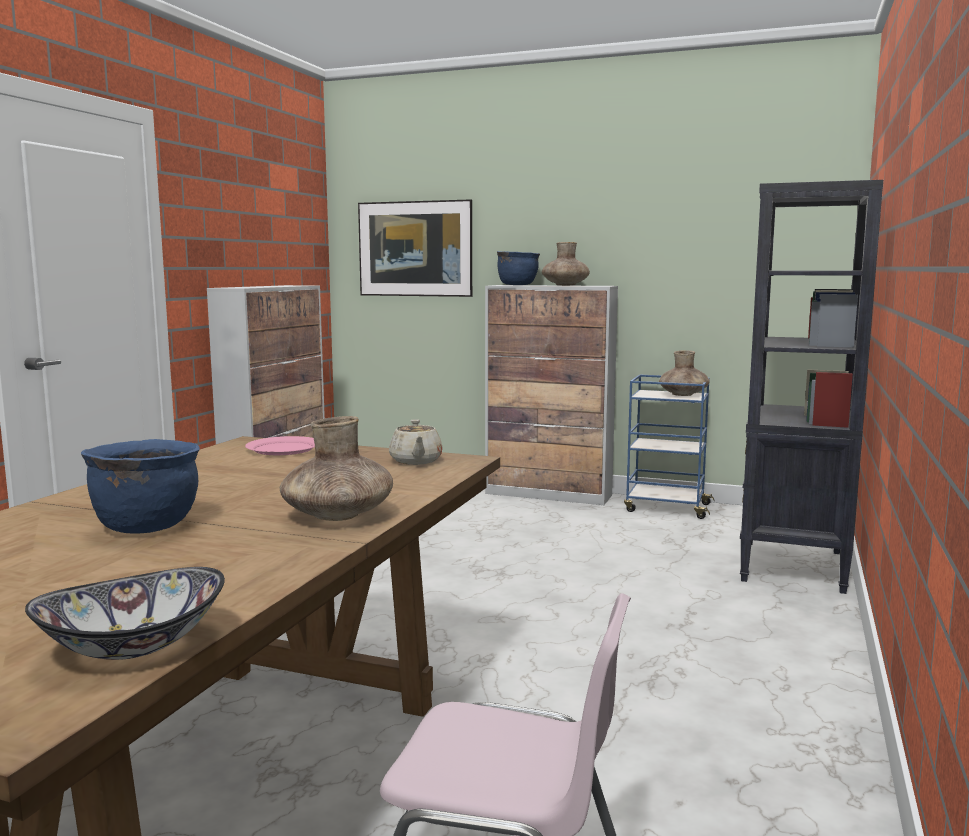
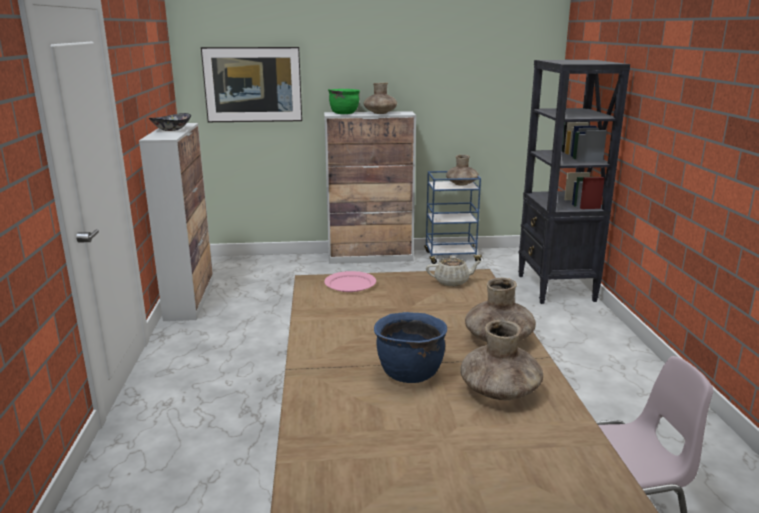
camera: 25 degrees left, 10 degrees up
bowl [25,567,225,660] -> bowl moved to [149,113,191,131]
beige teapot [389,419,443,465] -> beige teapot turned 60 degrees counterclockwise [426,256,482,286]
blue cooking pot [497,251,540,285] -> green cooking pot [328,89,360,114]
none -> brown vase [460,320,543,400]

